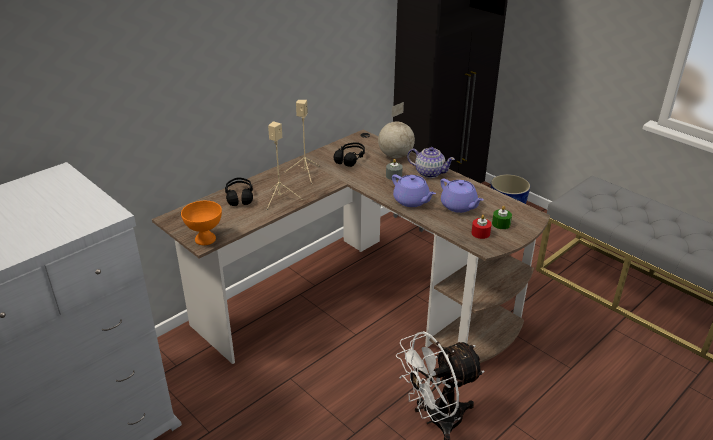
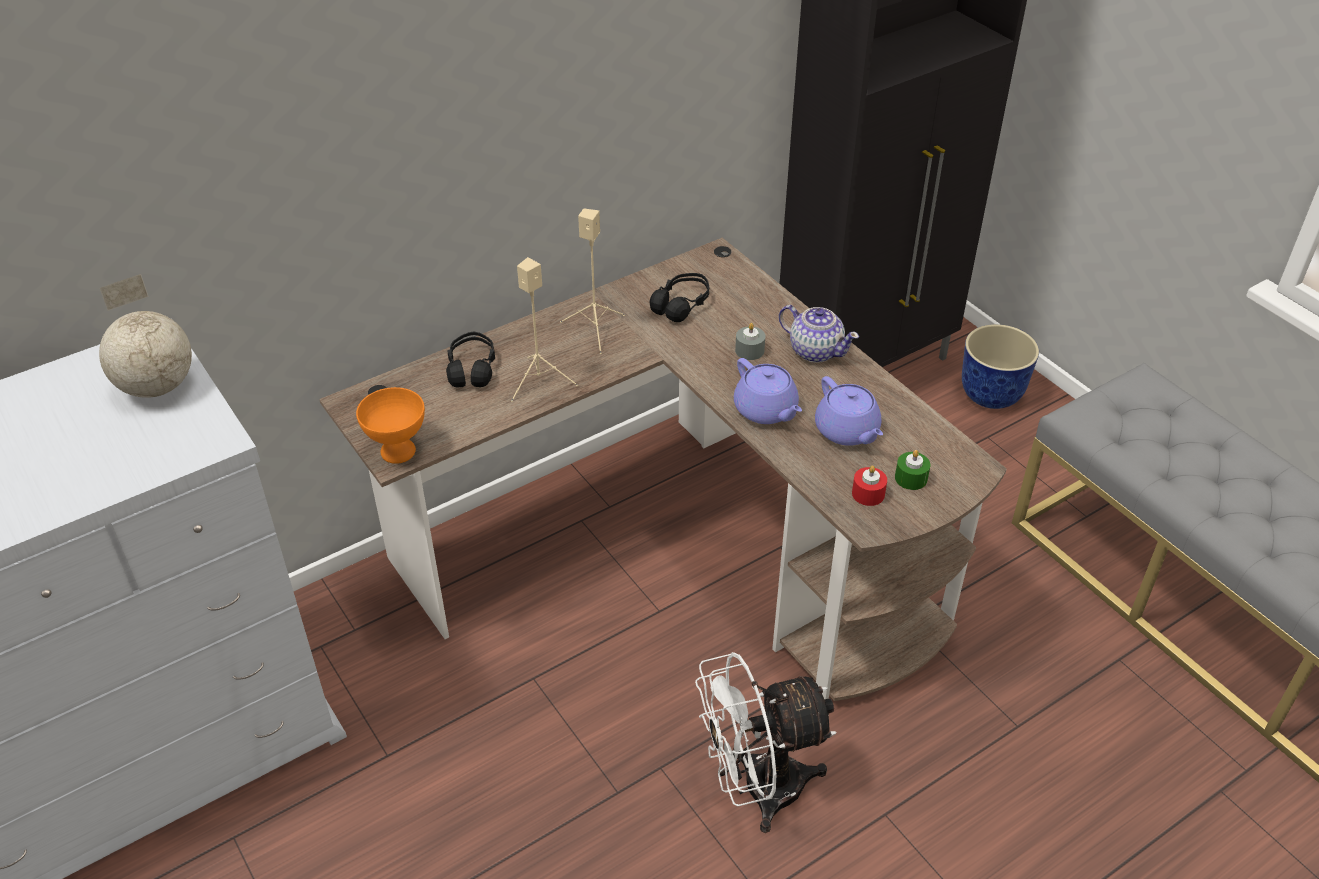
camera: 10 degrees right, 10 degrees up
globe [378,102,415,158] -> globe moved to [99,274,192,398]

